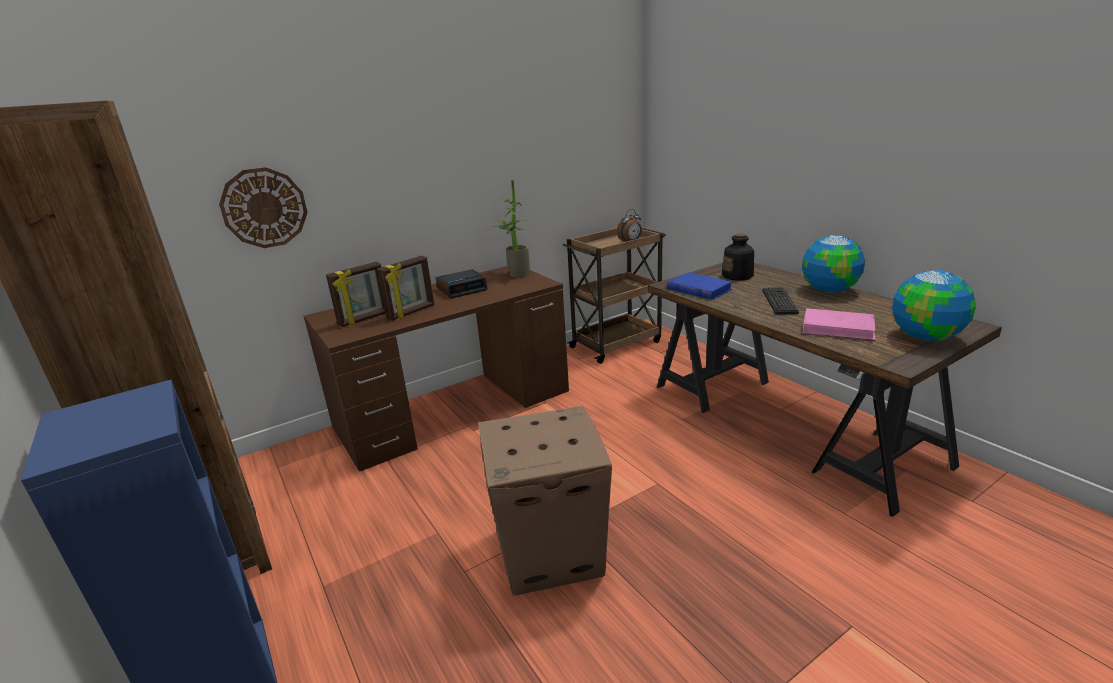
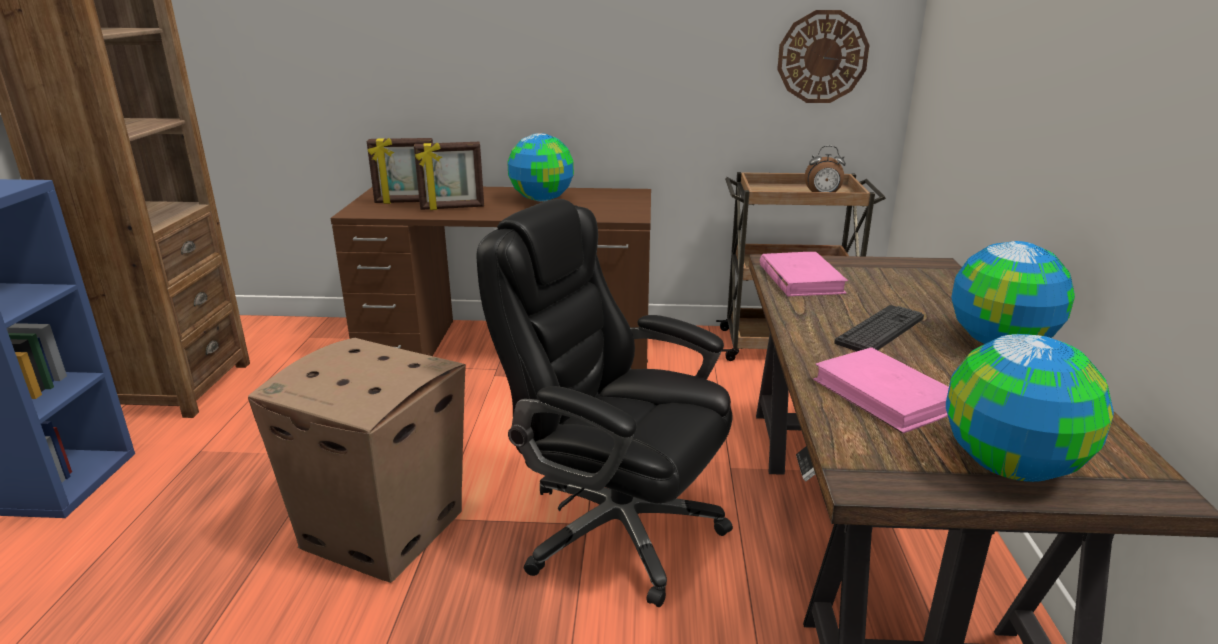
camera: 35 degrees right, 0 degrees up
wall clock [219,167,308,248] -> wall clock moved to [777,10,870,103]
alarm clock [436,269,488,298] -> globe [507,133,574,202]
potted plant [492,179,530,277] -> none
blue book [667,272,732,300] -> pink book [760,252,848,296]
bottle [722,234,754,281] -> none
none -> black office chair [477,199,733,607]

